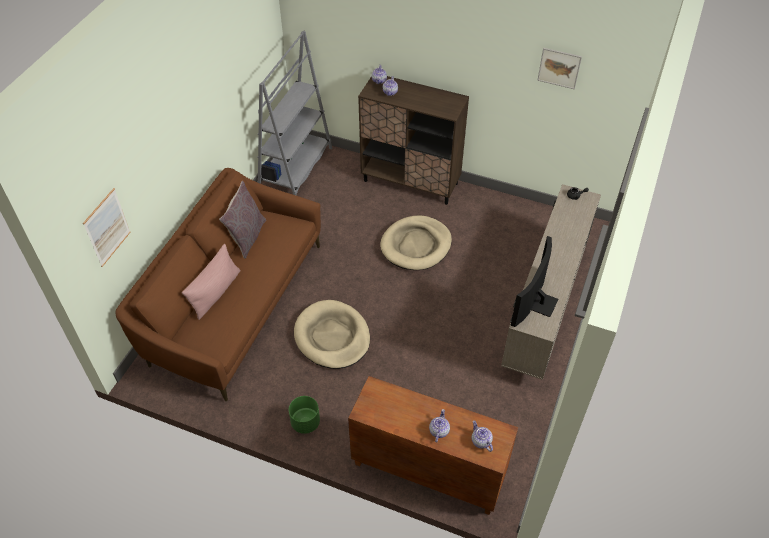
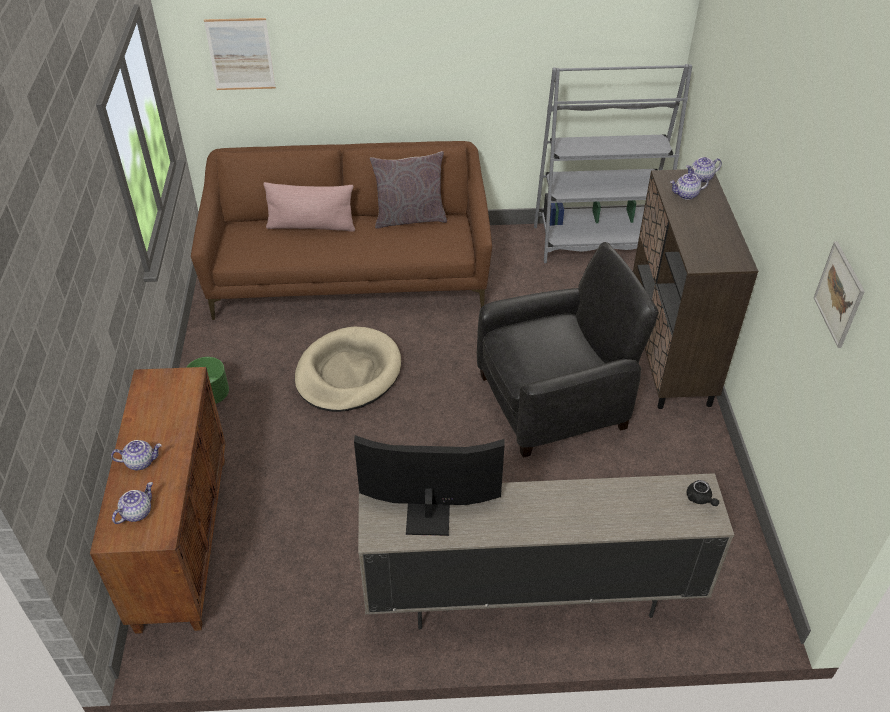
camera: 65 degrees right, 5 degrees down
beige dog bed [380,215,452,270] -> black armchair [477,242,659,458]

